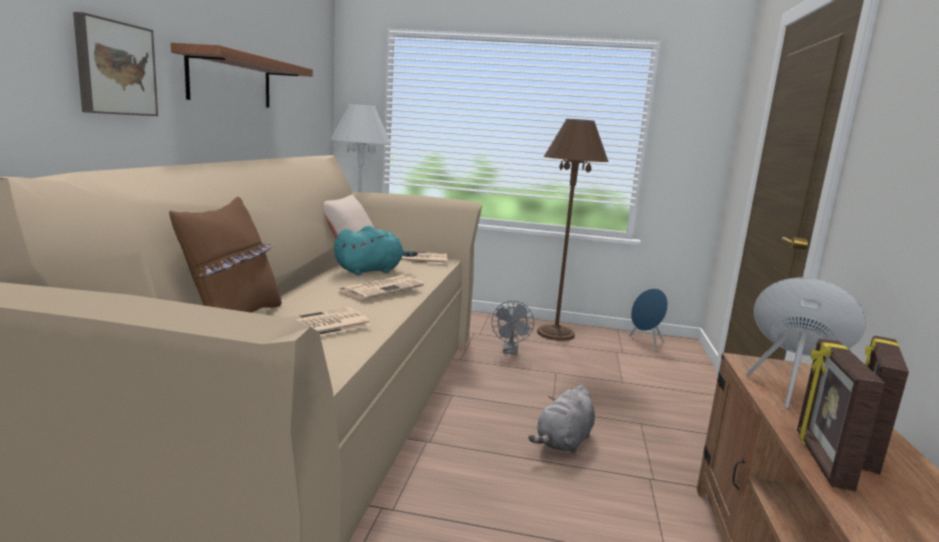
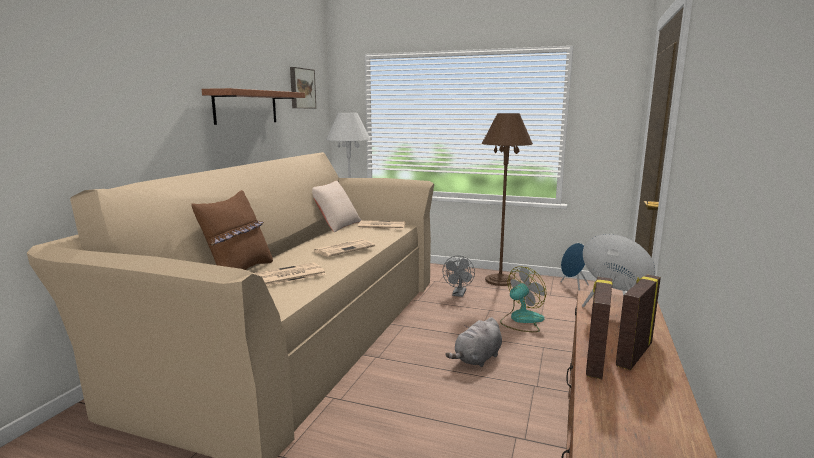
camera: 10 degrees right, 0 degrees up
picture [73,12,158,116] -> picture moved to [290,67,316,108]
turquoise plush toy [334,226,418,275] -> none
none -> fan [500,266,546,332]

